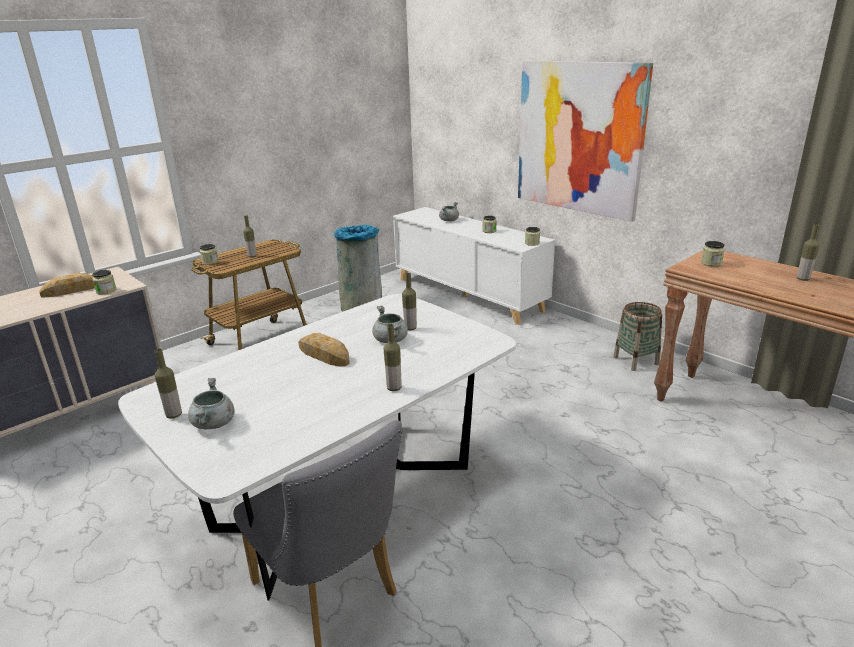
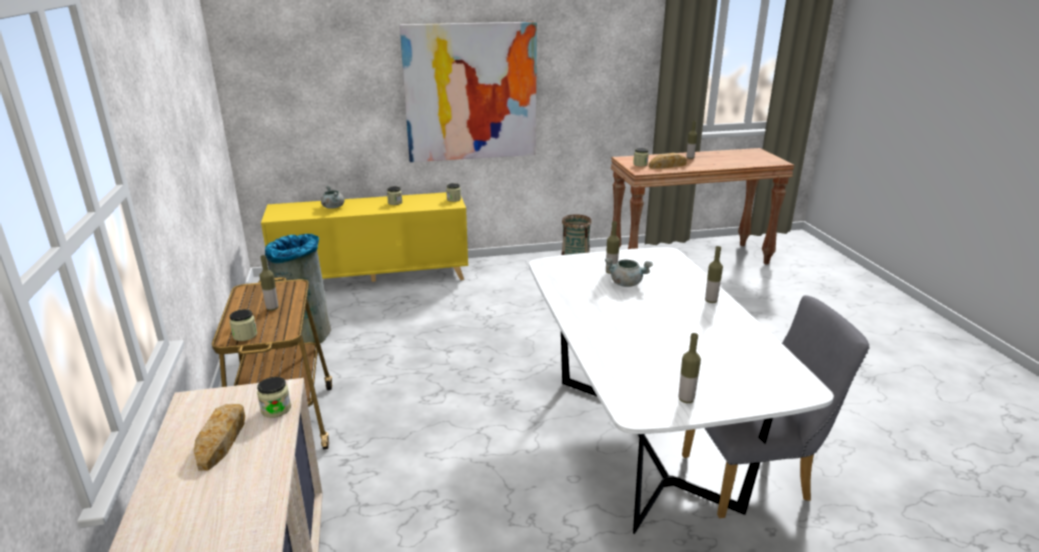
camera: 60 degrees left, 0 degrees up
grey cooking pot [188,378,235,429] -> none
bread [298,333,350,367] -> bread moved to [649,153,687,168]
white cabinet [393,207,555,325] -> yellow cabinet [261,192,468,282]

